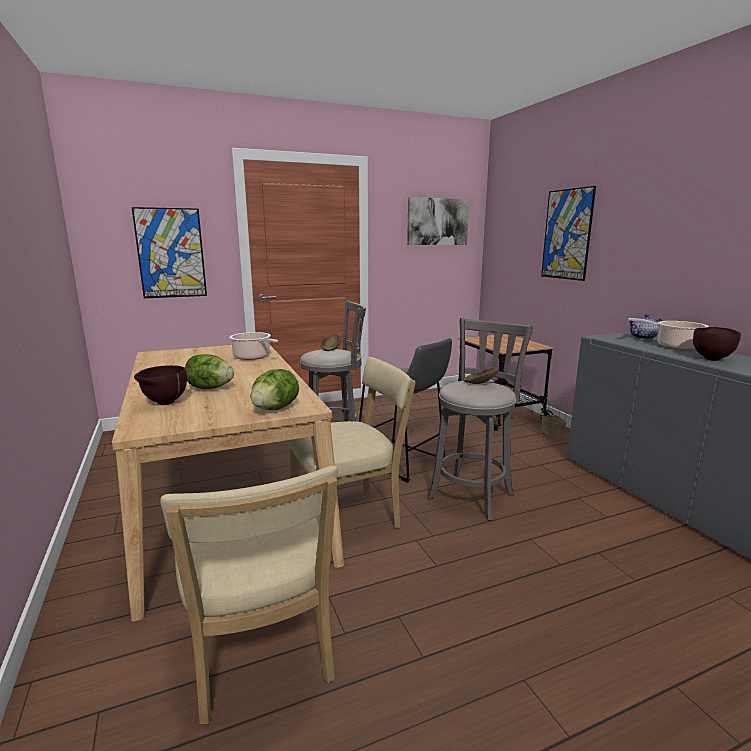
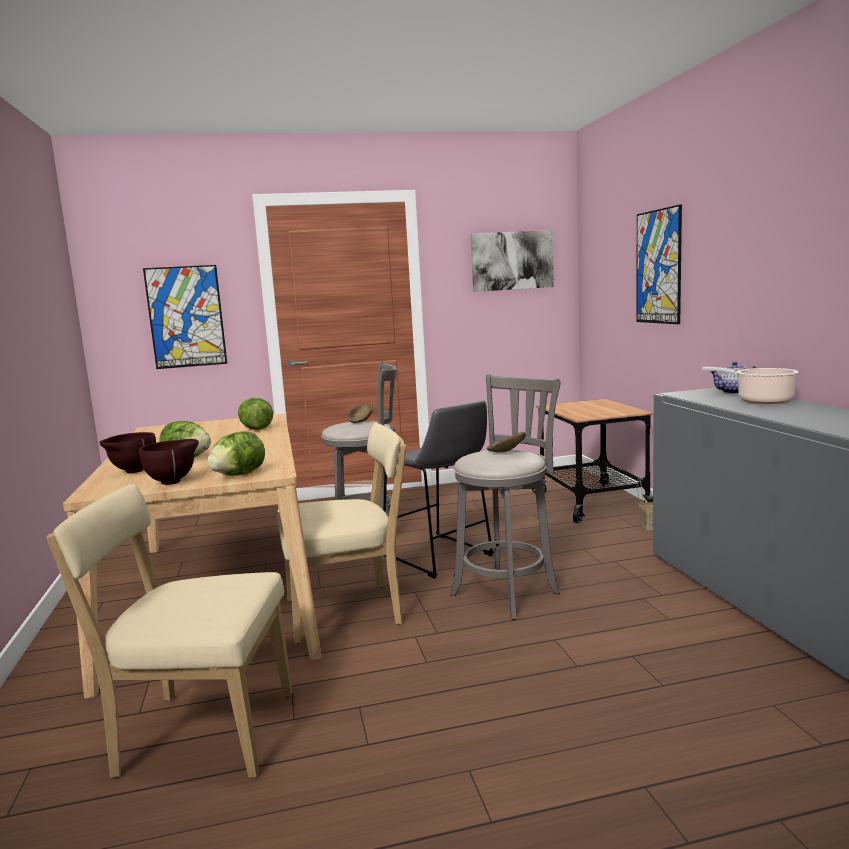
camera: 10 degrees right, 5 degrees down
beige chair [160,466,338,724] -> beige chair turned 105 degrees clockwise [46,484,293,778]
cooking pot [229,332,278,360] -> lettuce [238,398,273,430]
brown bowl [693,327,741,361] -> brown bowl moved to [139,439,199,485]

